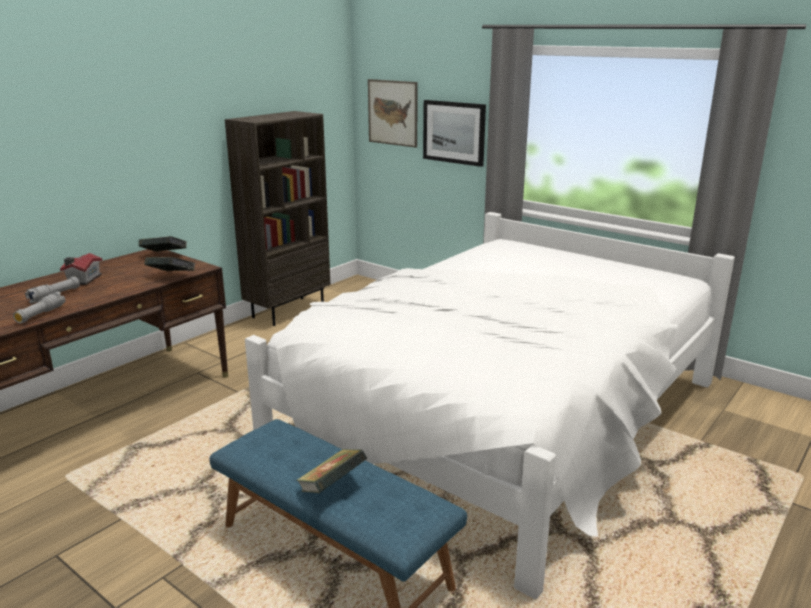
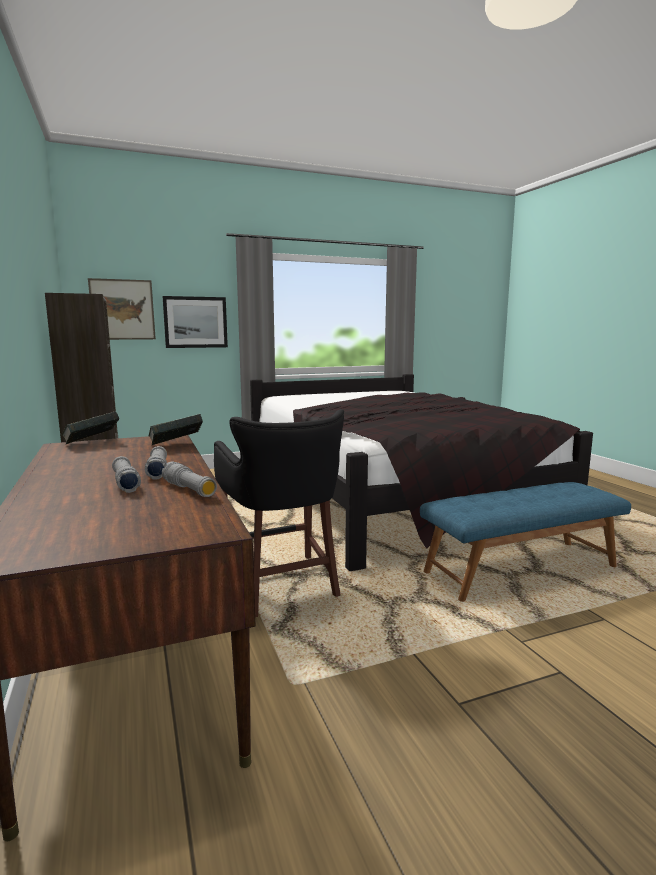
camera: 60 degrees left, 10 degrees down
toy house [60,253,103,285] -> none
white bed [245,212,735,599] -> black bed [250,374,593,571]
book [296,449,367,493] -> none
none -> grey flashlight [145,446,167,480]
none -> black stool [214,409,344,617]

